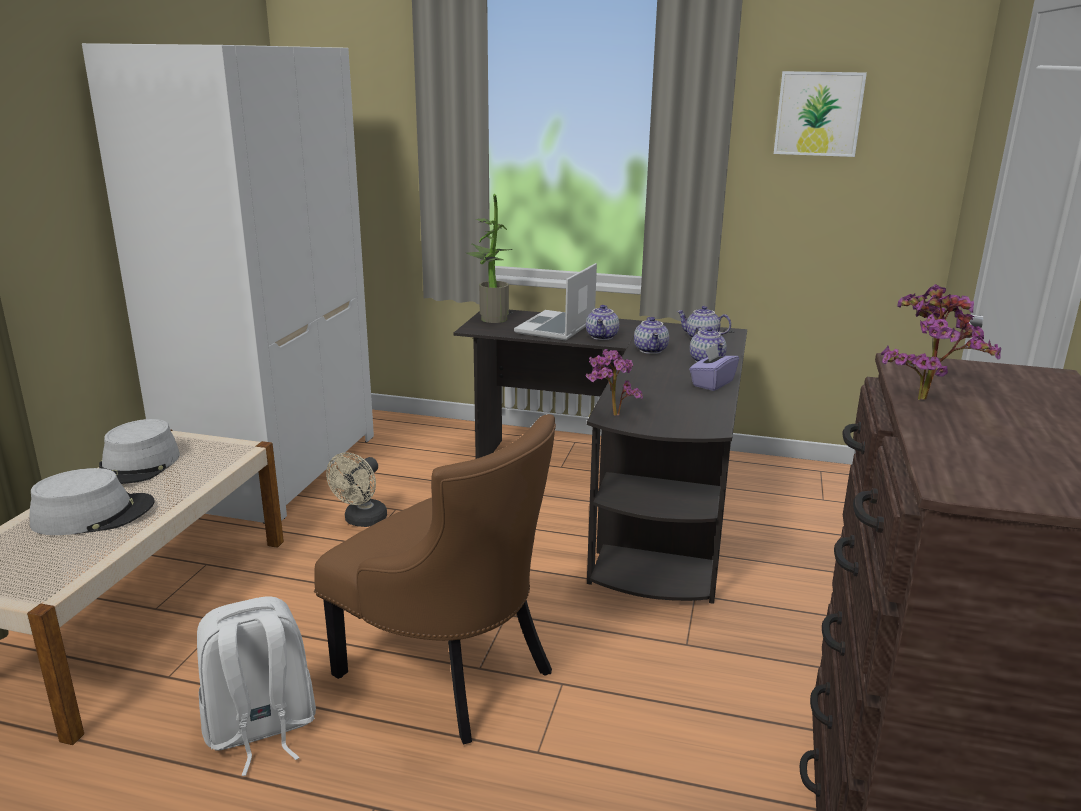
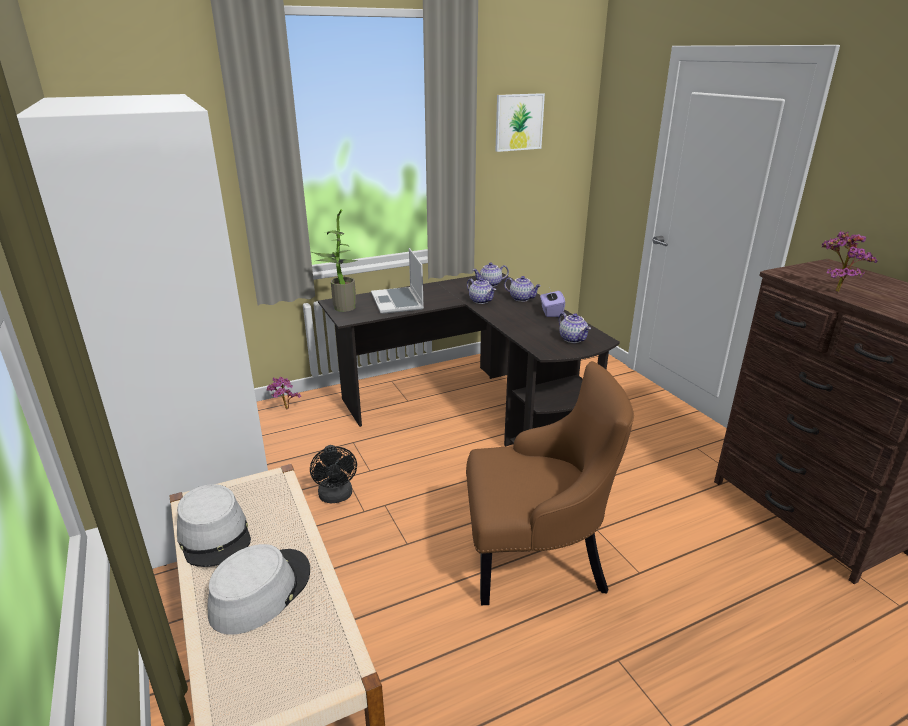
camera: 40 degrees left, 5 degrees up
white backpack [197,596,316,776] -> none
beige fan [326,452,387,527] -> black fan [310,445,357,503]
teapot [586,305,619,340] -> teapot moved to [559,312,591,343]
potted plant [586,349,643,416] -> potted plant moved to [267,377,301,409]

